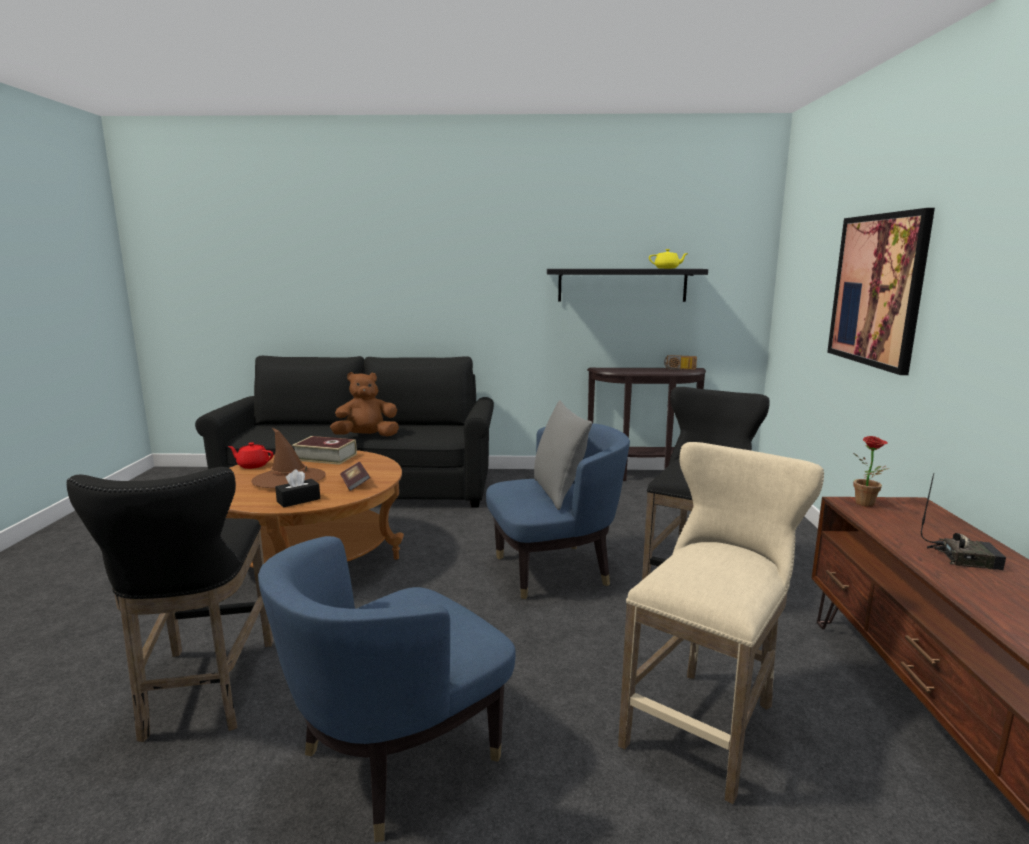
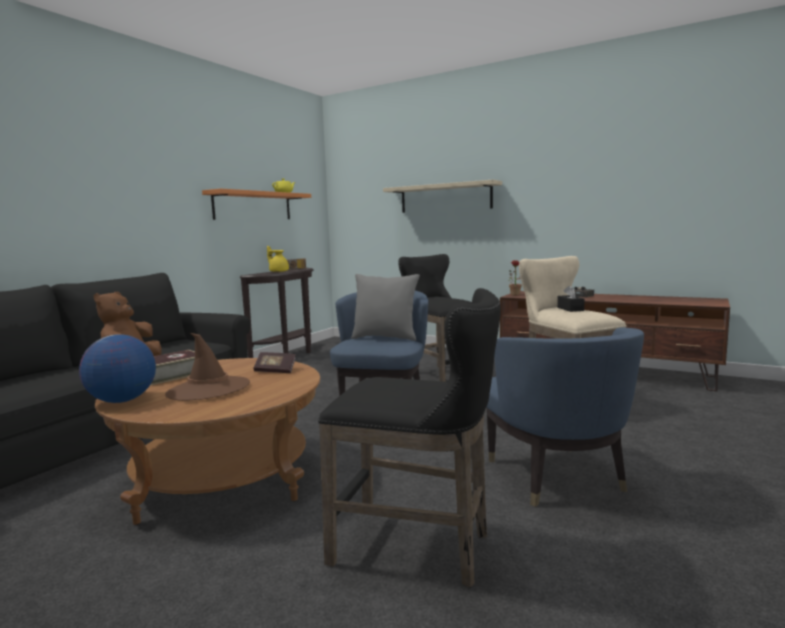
camera: 60 degrees left, 5 degrees down
red teapot [228,442,273,469] -> globe [79,334,156,403]
black tissue box [275,469,320,507] -> black tissue box moved to [557,286,585,312]
black shelf [547,269,708,302] -> orange shelf [202,189,311,220]
picture [827,208,935,375] -> beige shelf [383,180,502,213]
none -> yellow teapot [267,246,289,272]

